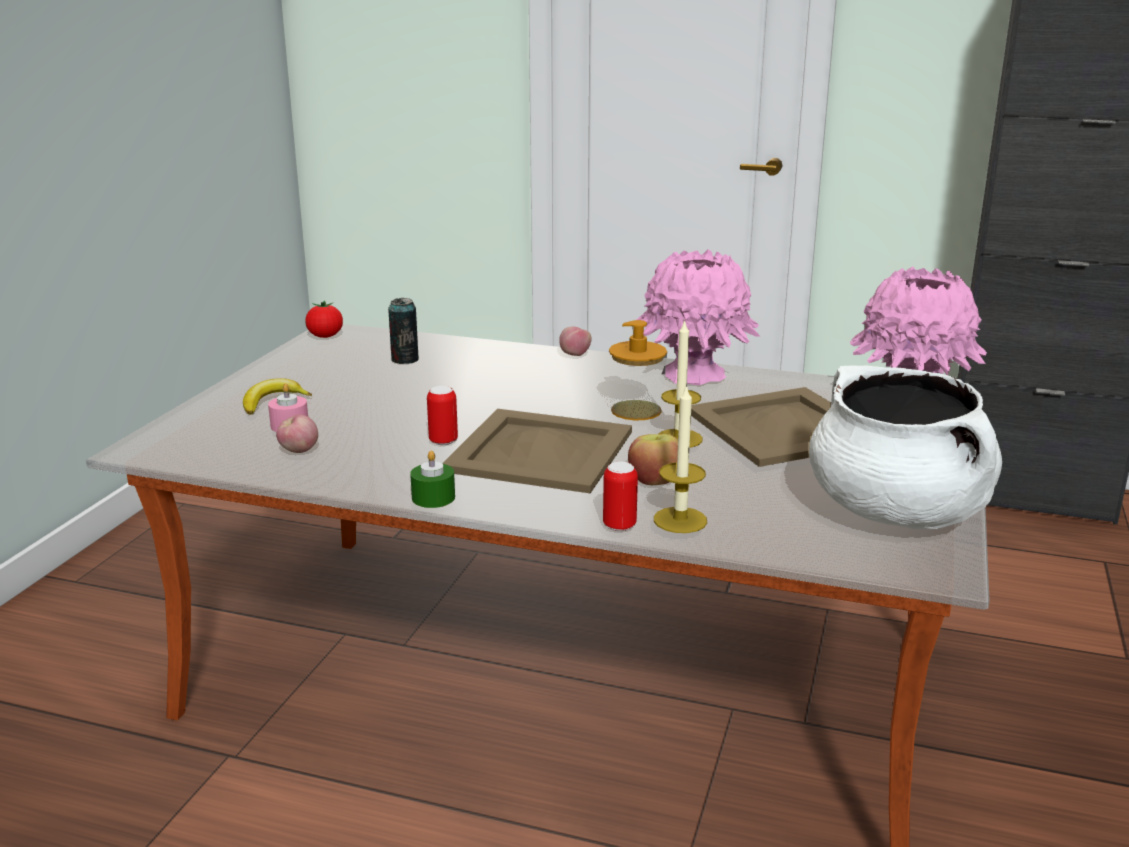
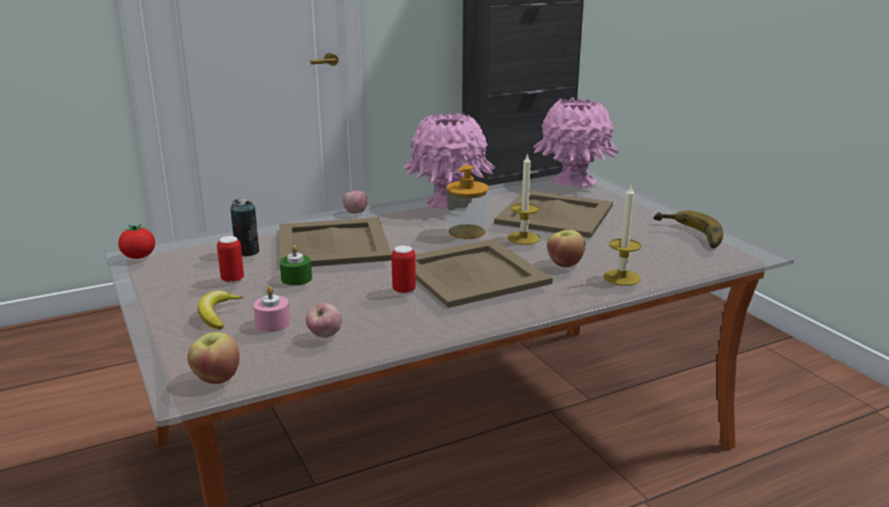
camera: 45 degrees left, 0 degrees up
green candle [410,450,455,508] -> green candle moved to [280,245,312,286]
can [603,462,638,531] -> can moved to [217,236,244,283]
white cooking pot [809,365,1002,529] -> banana [653,211,723,248]
none -> apple [187,332,240,384]
none -> beige tray [279,217,392,267]

